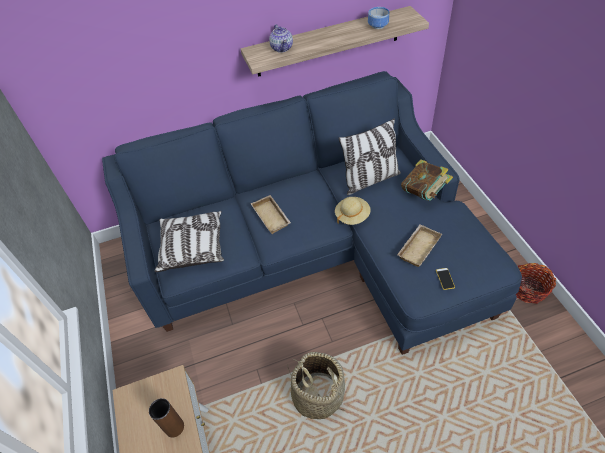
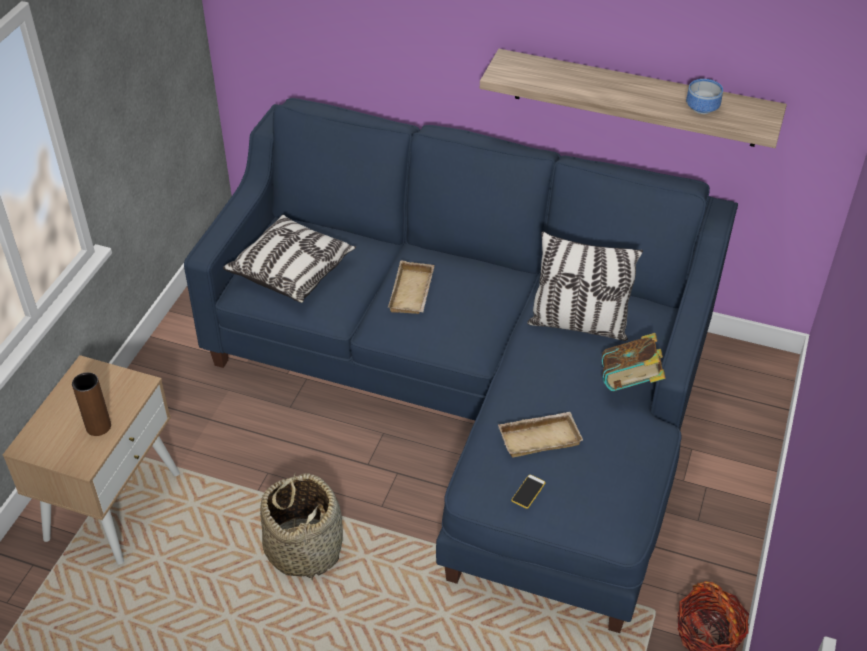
camera: 35 degrees right, 5 degrees down
teapot [269,24,293,53] -> none
beige hat [335,197,371,225] -> none

